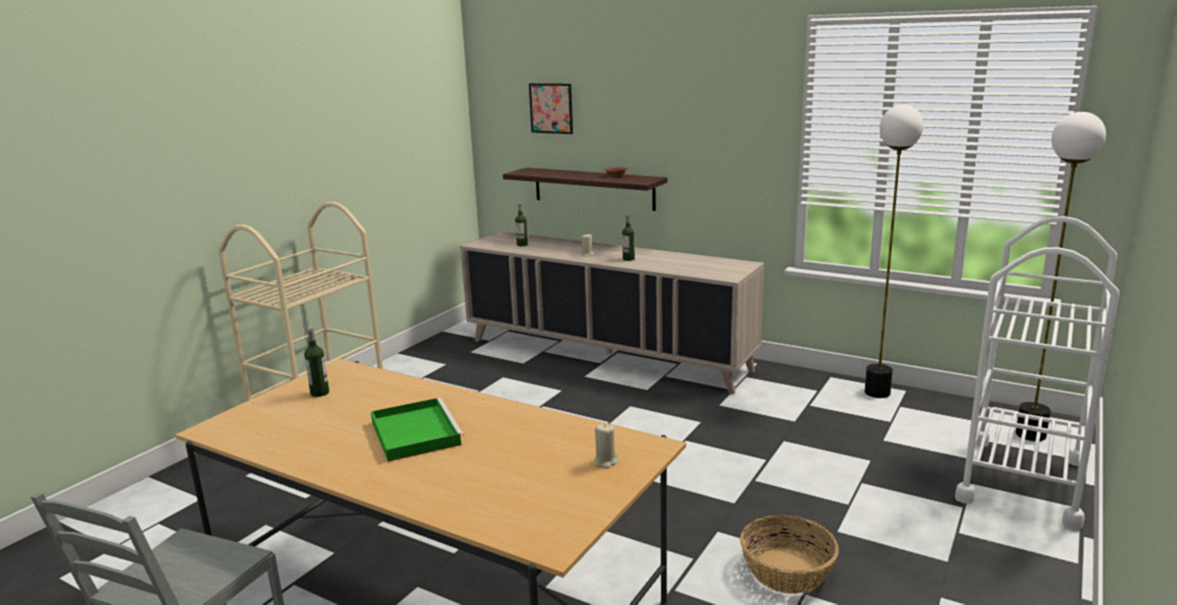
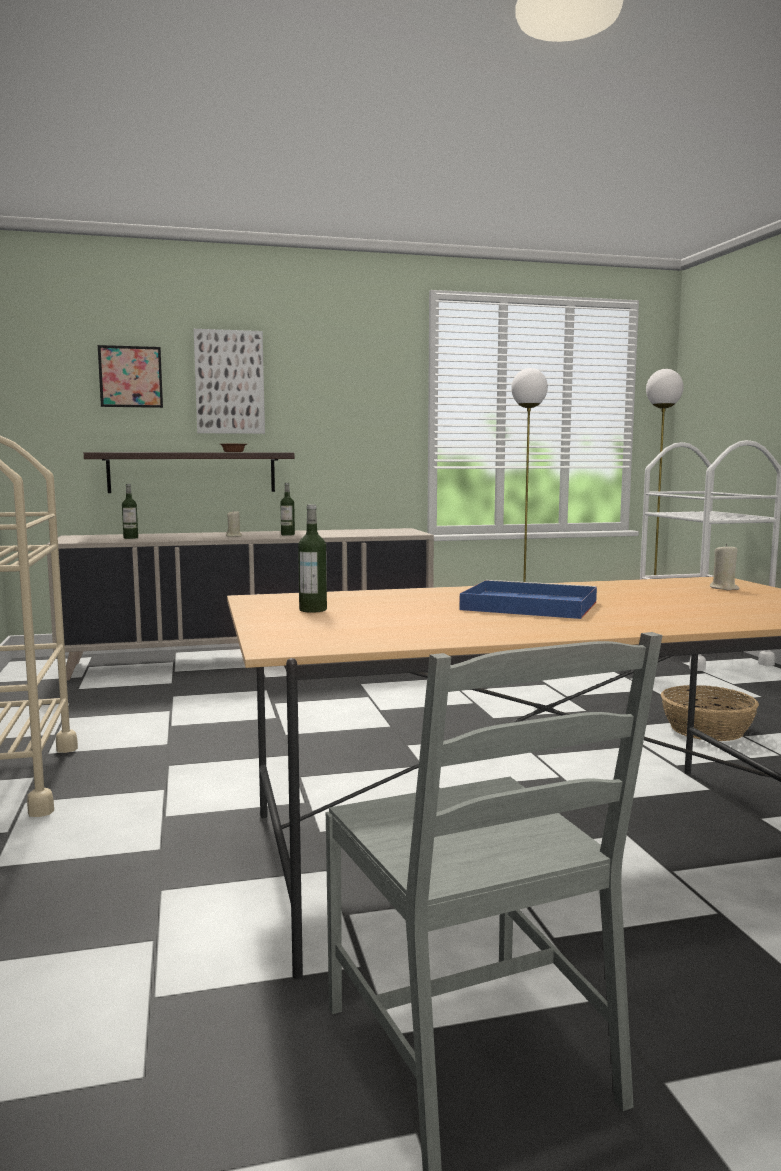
camera: 45 degrees left, 10 degrees down
green tray [371,398,464,462] -> blue tray [459,580,597,619]
none -> picture [194,329,265,434]

